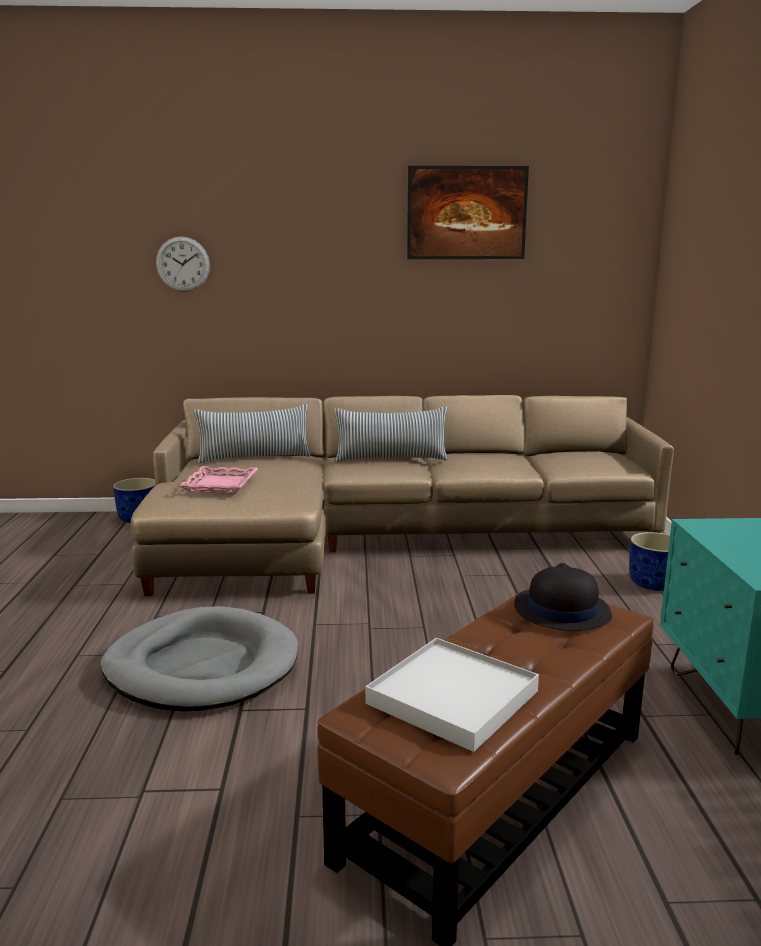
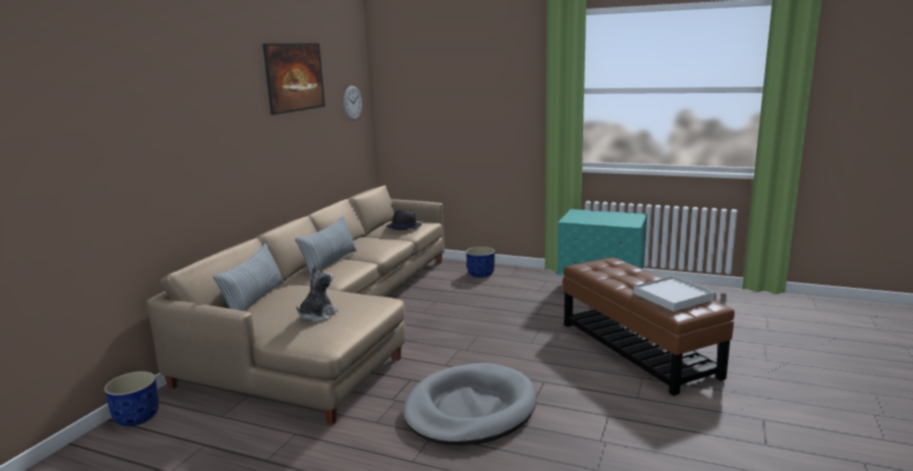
camera: 65 degrees left, 0 degrees up
wall clock [156,237,210,292] -> wall clock moved to [343,86,362,120]
pink tray [179,466,258,494] -> plush toy [296,265,338,322]
black hat [514,563,612,631] -> black hat moved to [387,209,422,230]

